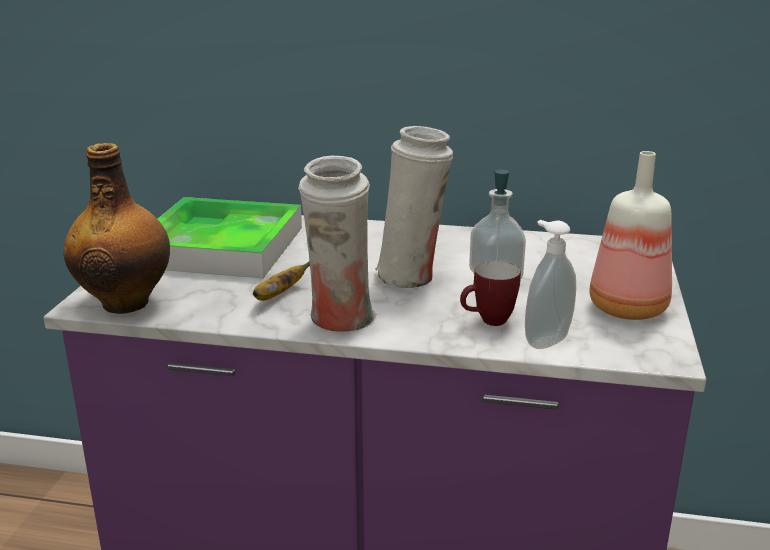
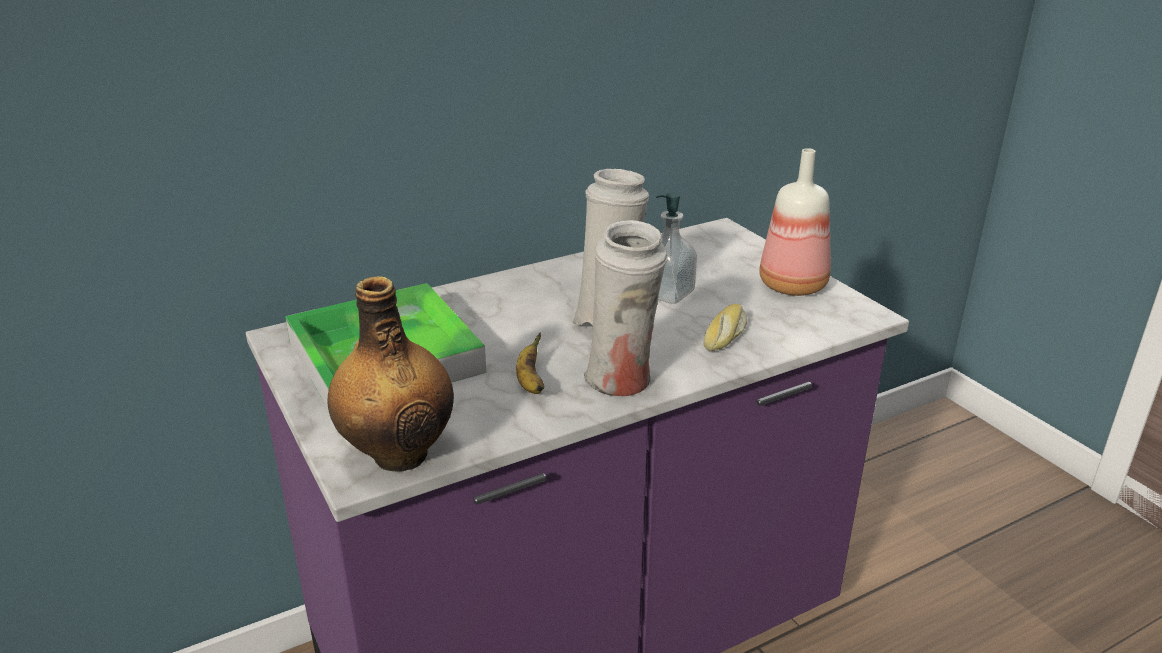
camera: 40 degrees left, 5 degrees up
mug [460,261,521,326] -> bread [704,304,747,351]
soap dispenser [525,220,576,349] -> none

